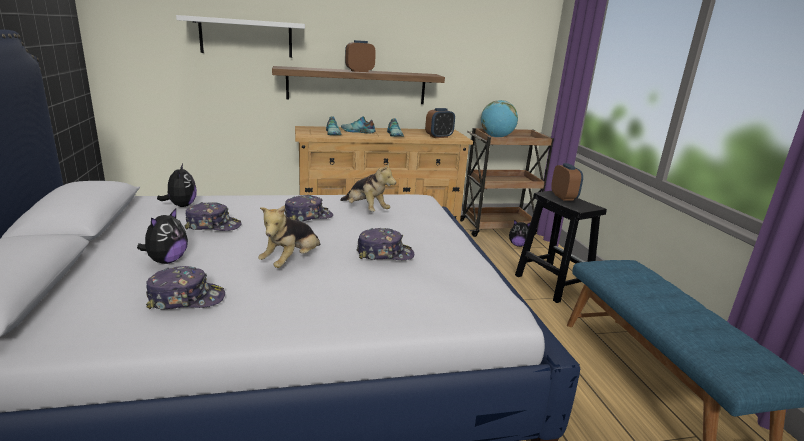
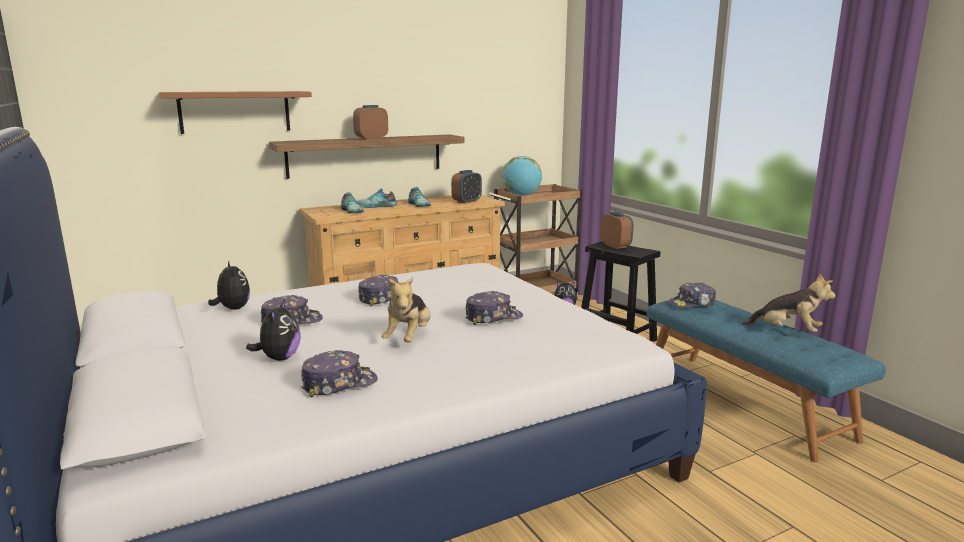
camera: 15 degrees left, 5 degrees down
white shelf [176,15,305,58] -> brown shelf [158,91,312,134]
plush toy [340,163,396,212] -> plush toy moved to [742,273,835,332]
none -> cap [669,282,716,308]

